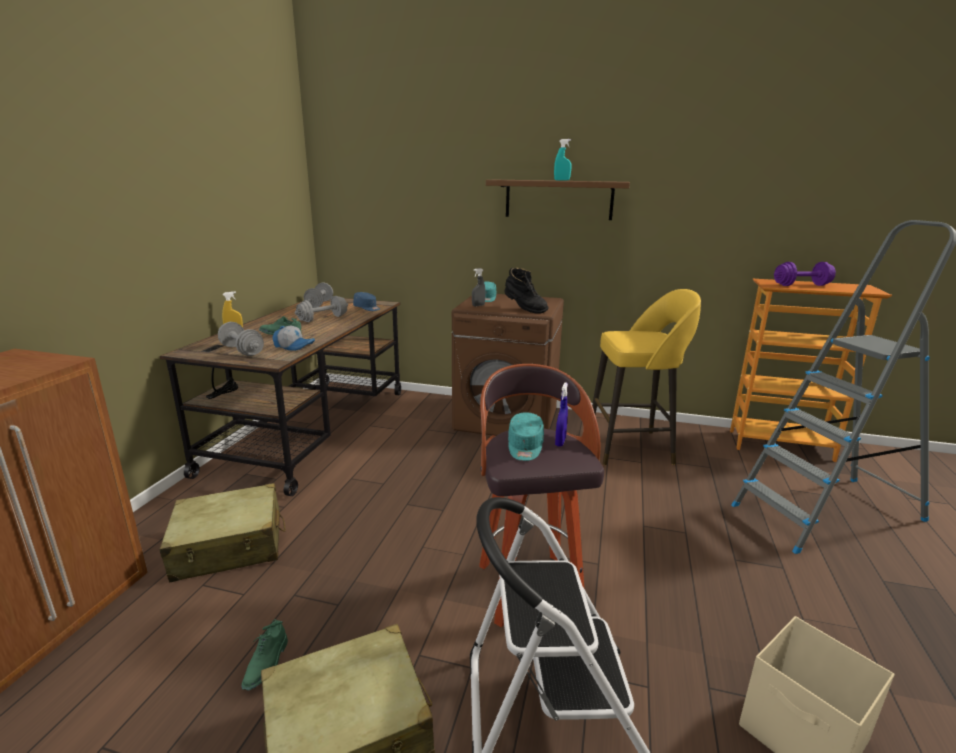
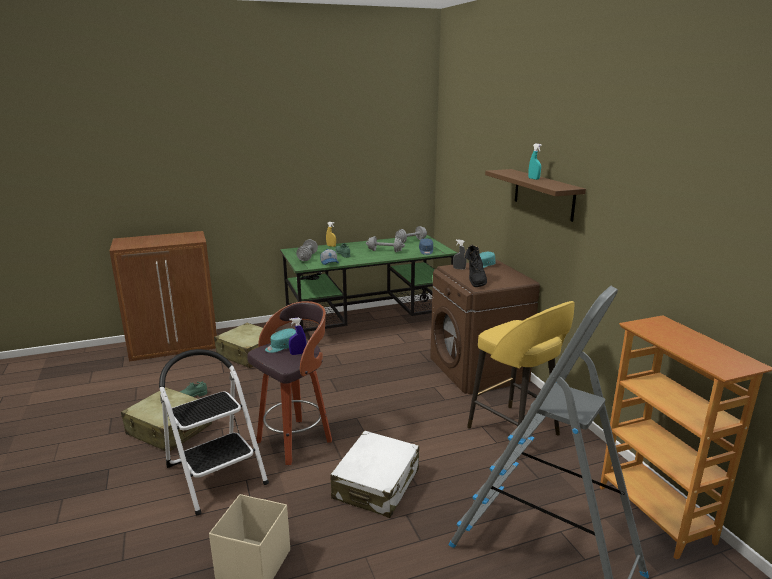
camera: 55 degrees right, 0 degrees up
brown desk [160,298,401,496] -> green desk [280,235,457,341]
purple dumbbell [774,262,836,286] -> none
none -> white suitcase [330,431,419,518]

